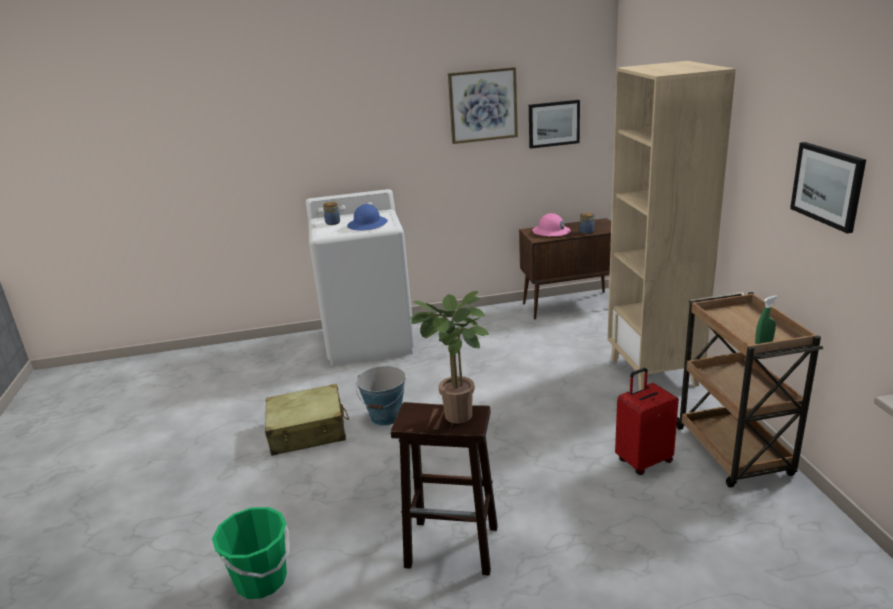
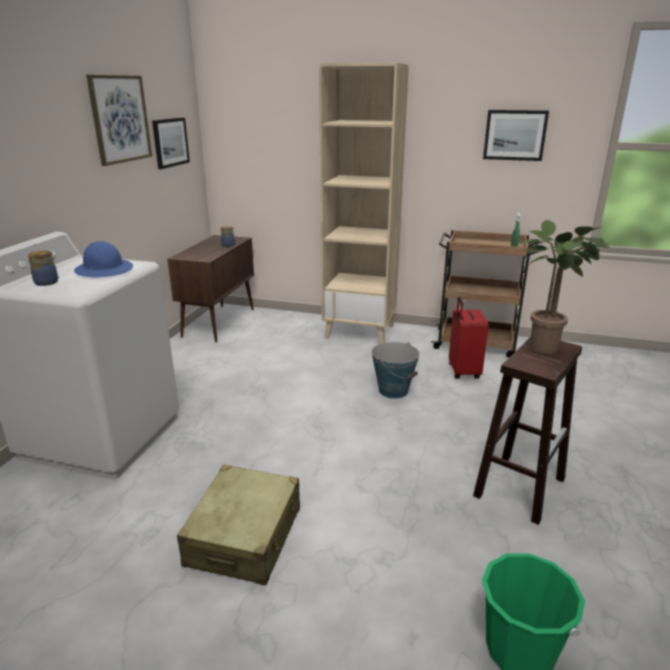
camera: 65 degrees left, 0 degrees up
bucket [356,366,406,426] -> bucket moved to [372,342,420,399]
pink hard hat [532,213,571,237] -> none

